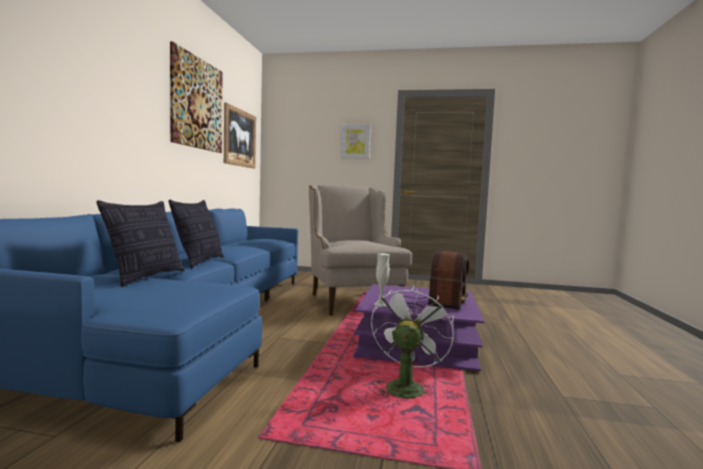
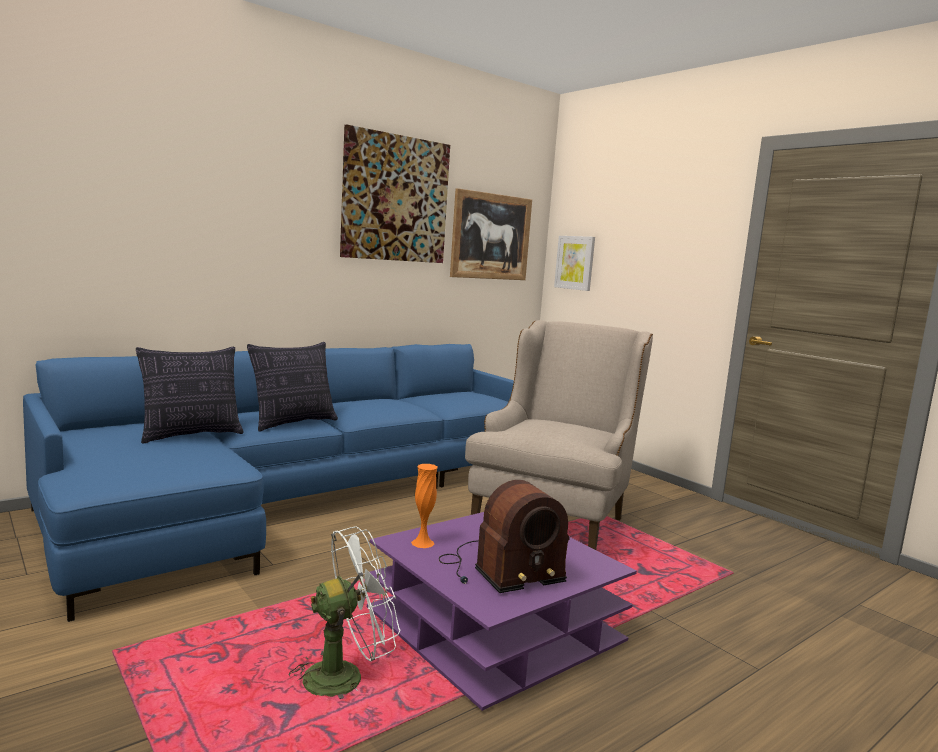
camera: 40 degrees right, 5 degrees up
picture [341,125,371,159] -> picture moved to [554,236,595,291]
white vase [374,253,390,306] -> orange vase [411,464,438,548]

